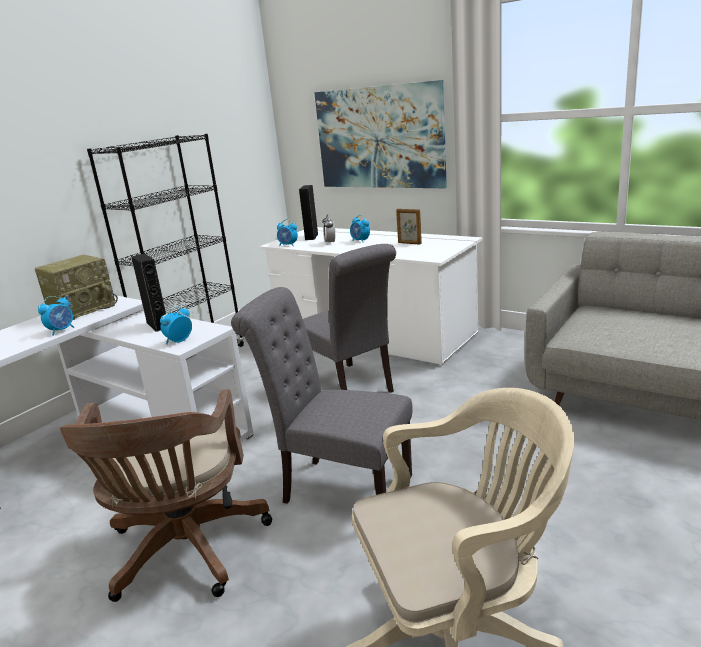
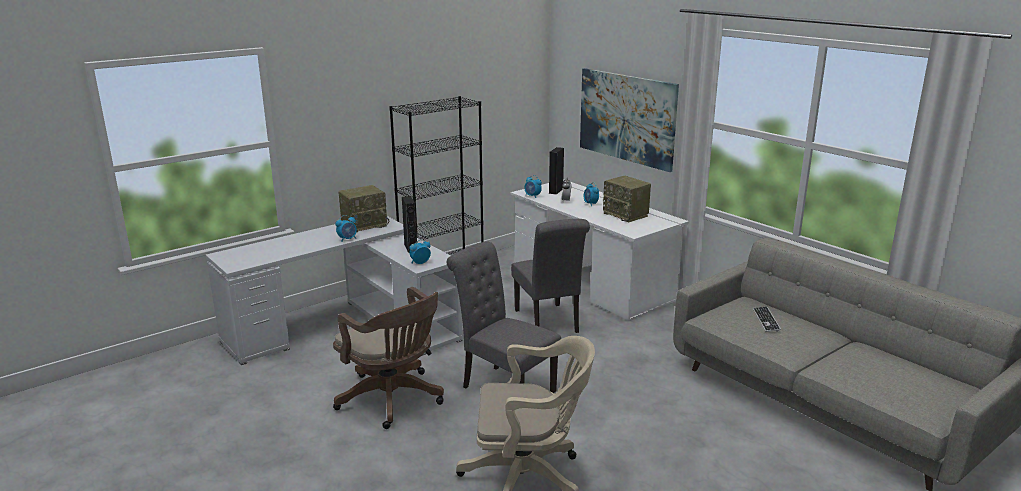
camera: 15 degrees right, 0 degrees up
brown office chair [60,389,272,602] -> brown office chair turned 60 degrees counterclockwise [333,287,444,429]
picture frame [396,209,422,245] -> radio [603,176,651,222]
none -> keyboard [753,306,781,332]

